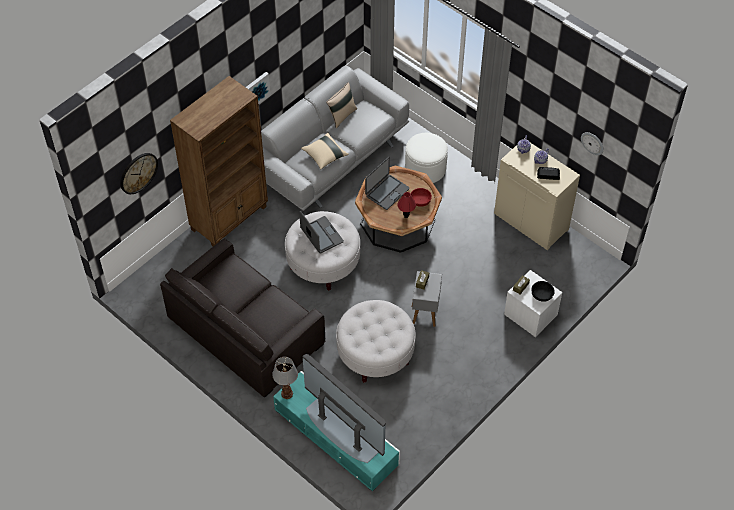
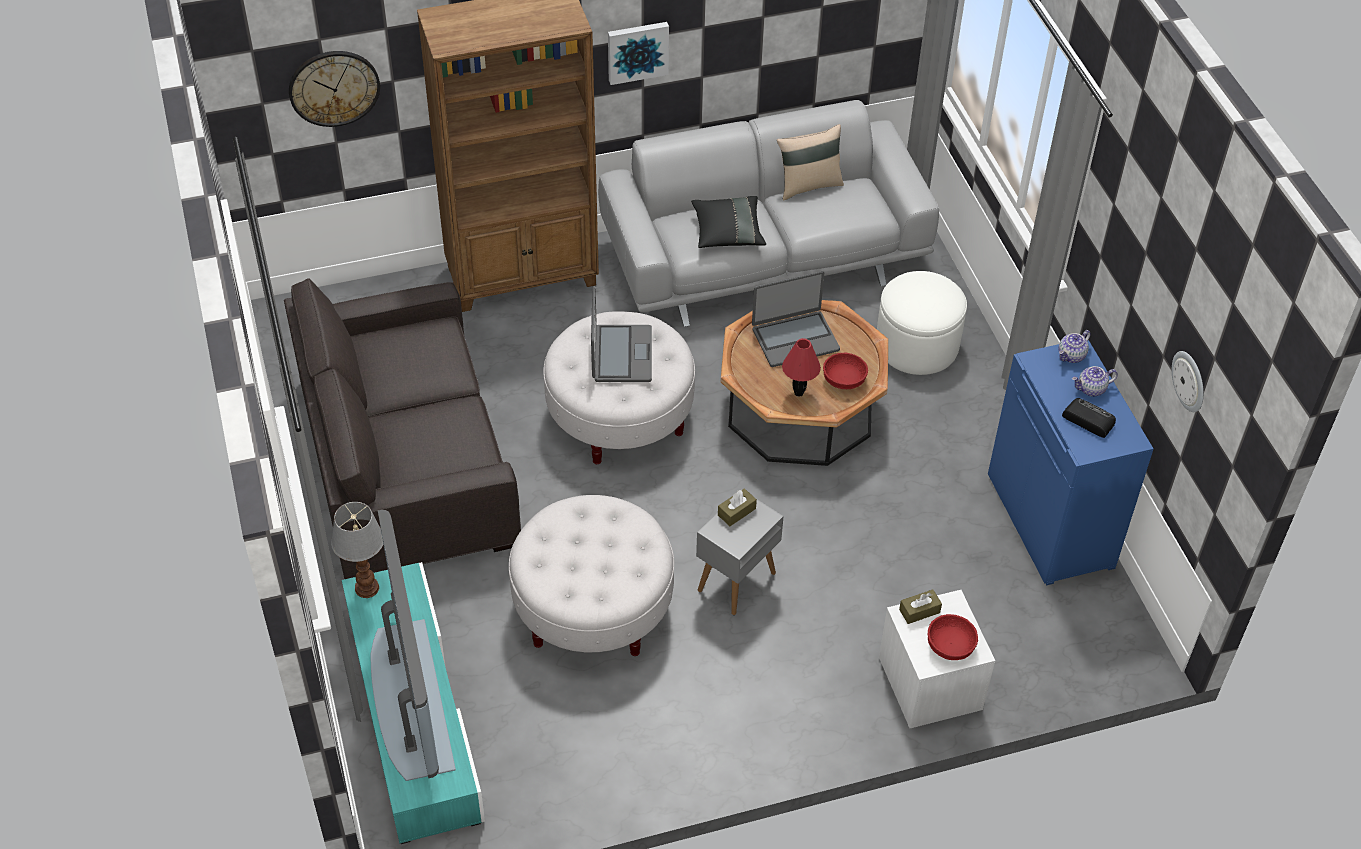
camera: 30 degrees right, 5 degrees down
beige pillow [301,133,349,170] -> black pillow [691,196,766,248]
beige cabinet [494,143,580,250] -> blue cabinet [988,340,1154,585]
black bowl [531,281,554,302] -> red bowl [928,614,978,660]

